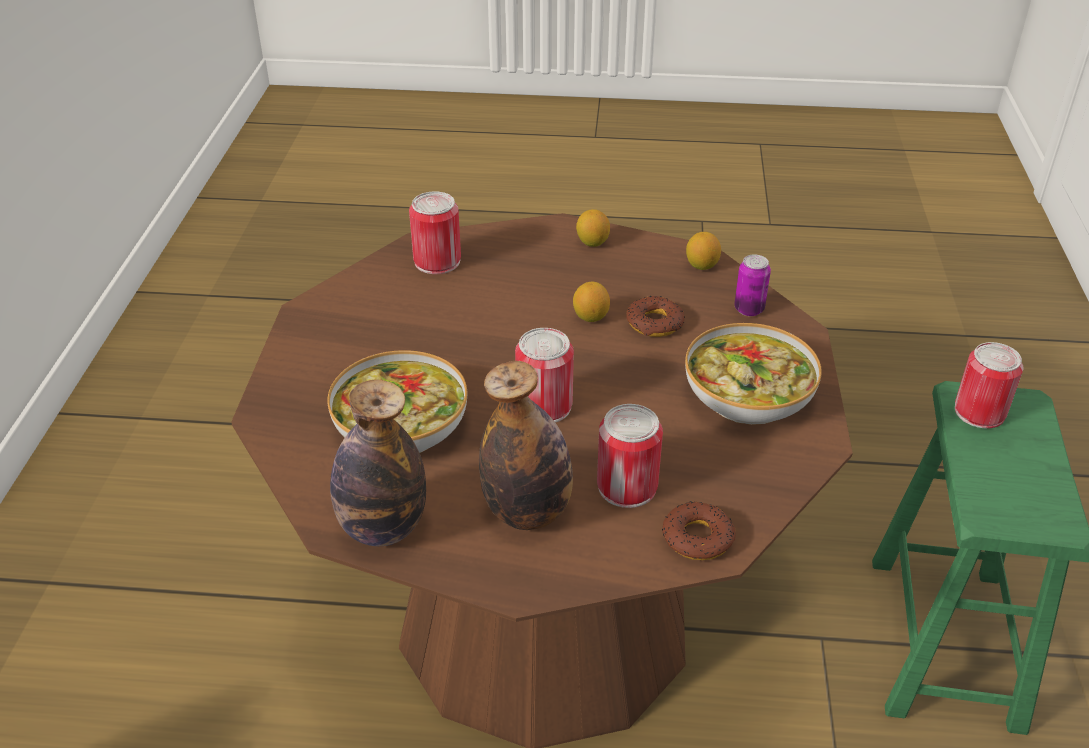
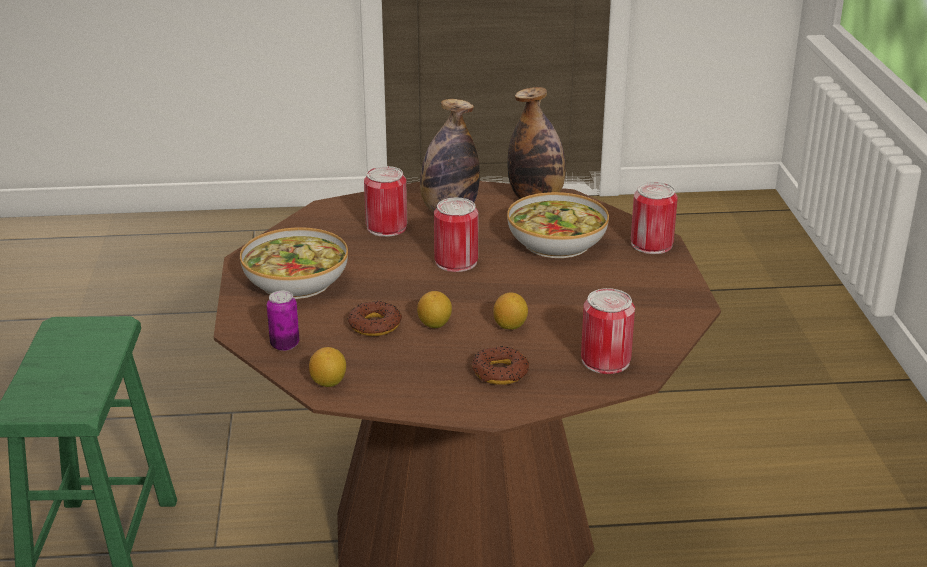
camera: 170 degrees right, 10 degrees down
lemon [576,209,610,247] -> lemon moved to [493,292,528,329]
donut [662,501,736,560] -> donut moved to [472,346,529,385]
can [955,342,1023,429] -> can moved to [631,182,678,254]

